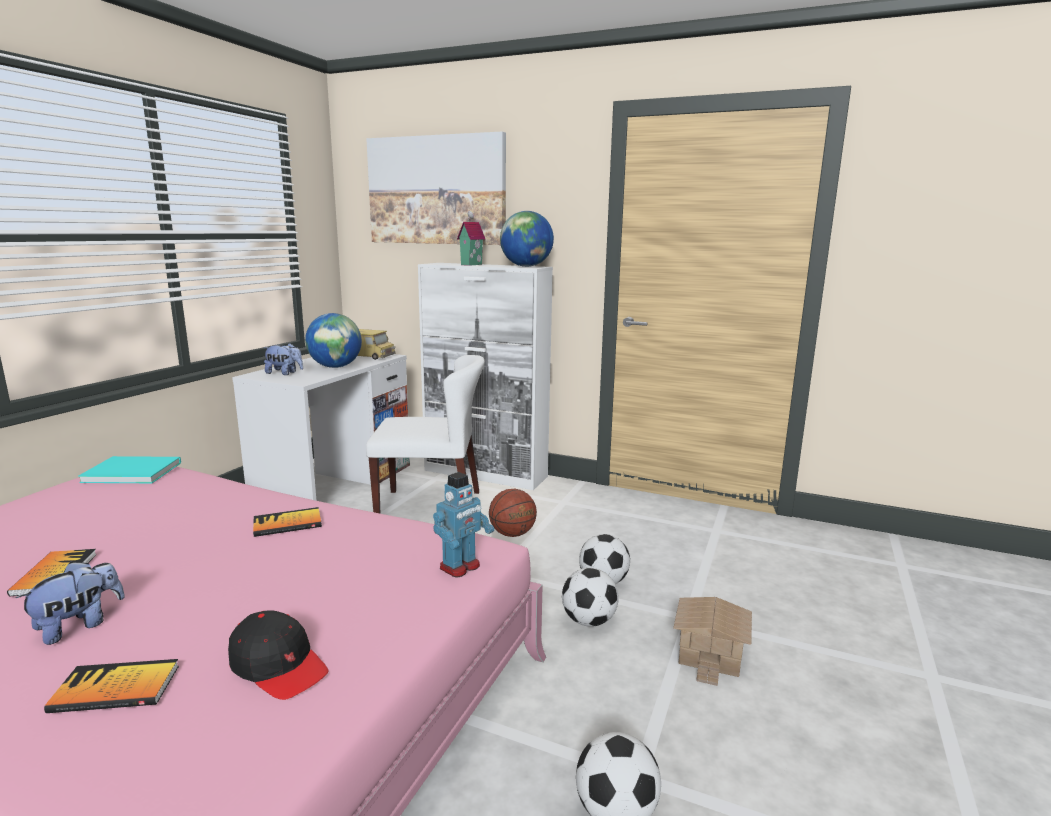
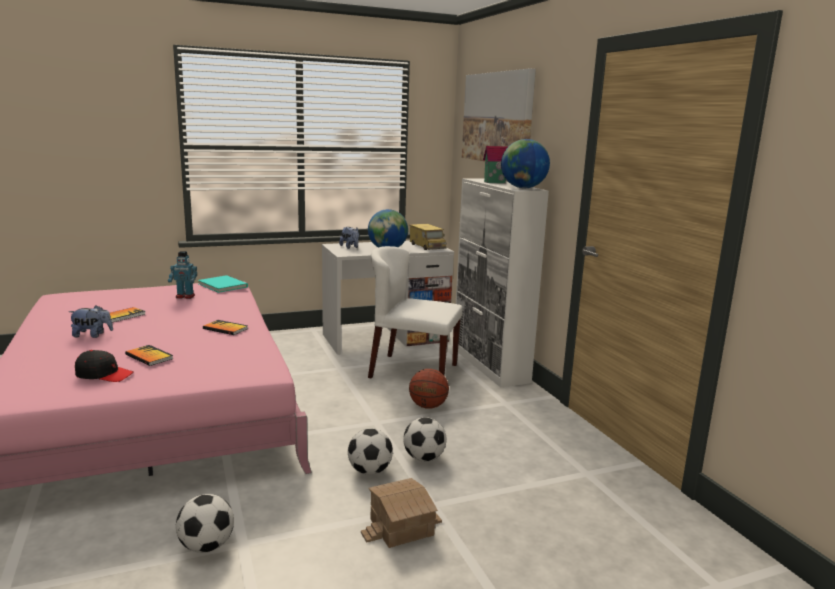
camera: 45 degrees right, 0 degrees up
book [44,659,179,713] -> book moved to [125,345,173,366]
black cap [228,610,328,700] -> black cap turned 75 degrees counterclockwise [75,350,133,382]
white chair [366,355,485,513] -> white chair turned 150 degrees clockwise [368,246,463,378]
toy robot [433,472,494,577] -> toy robot moved to [168,251,197,299]

